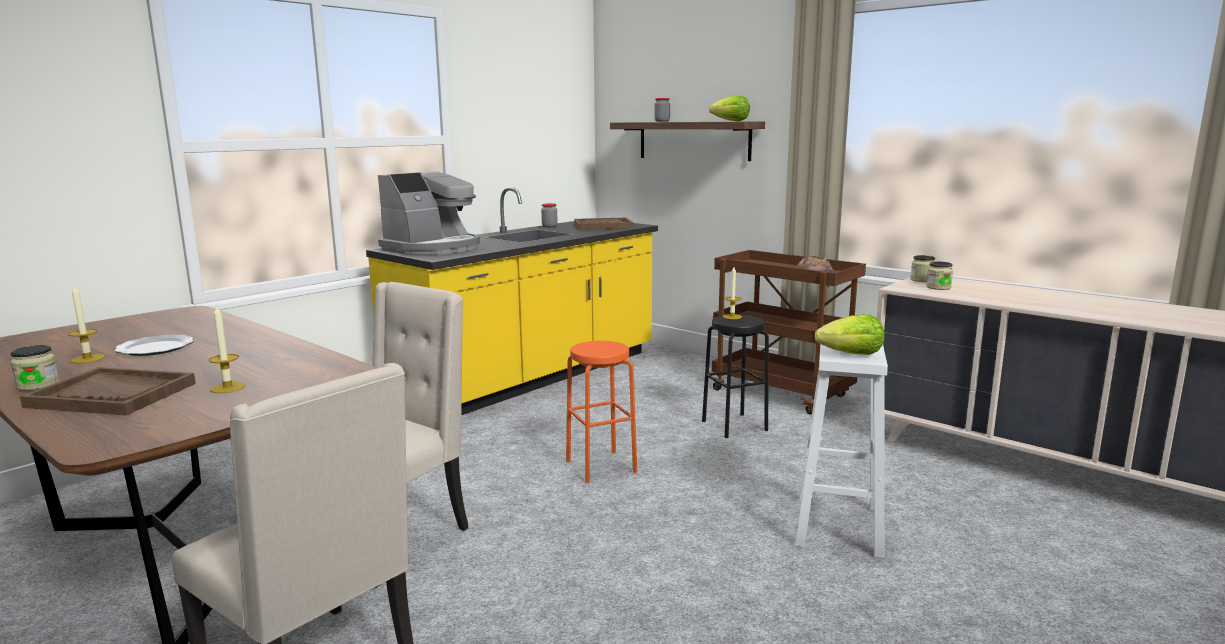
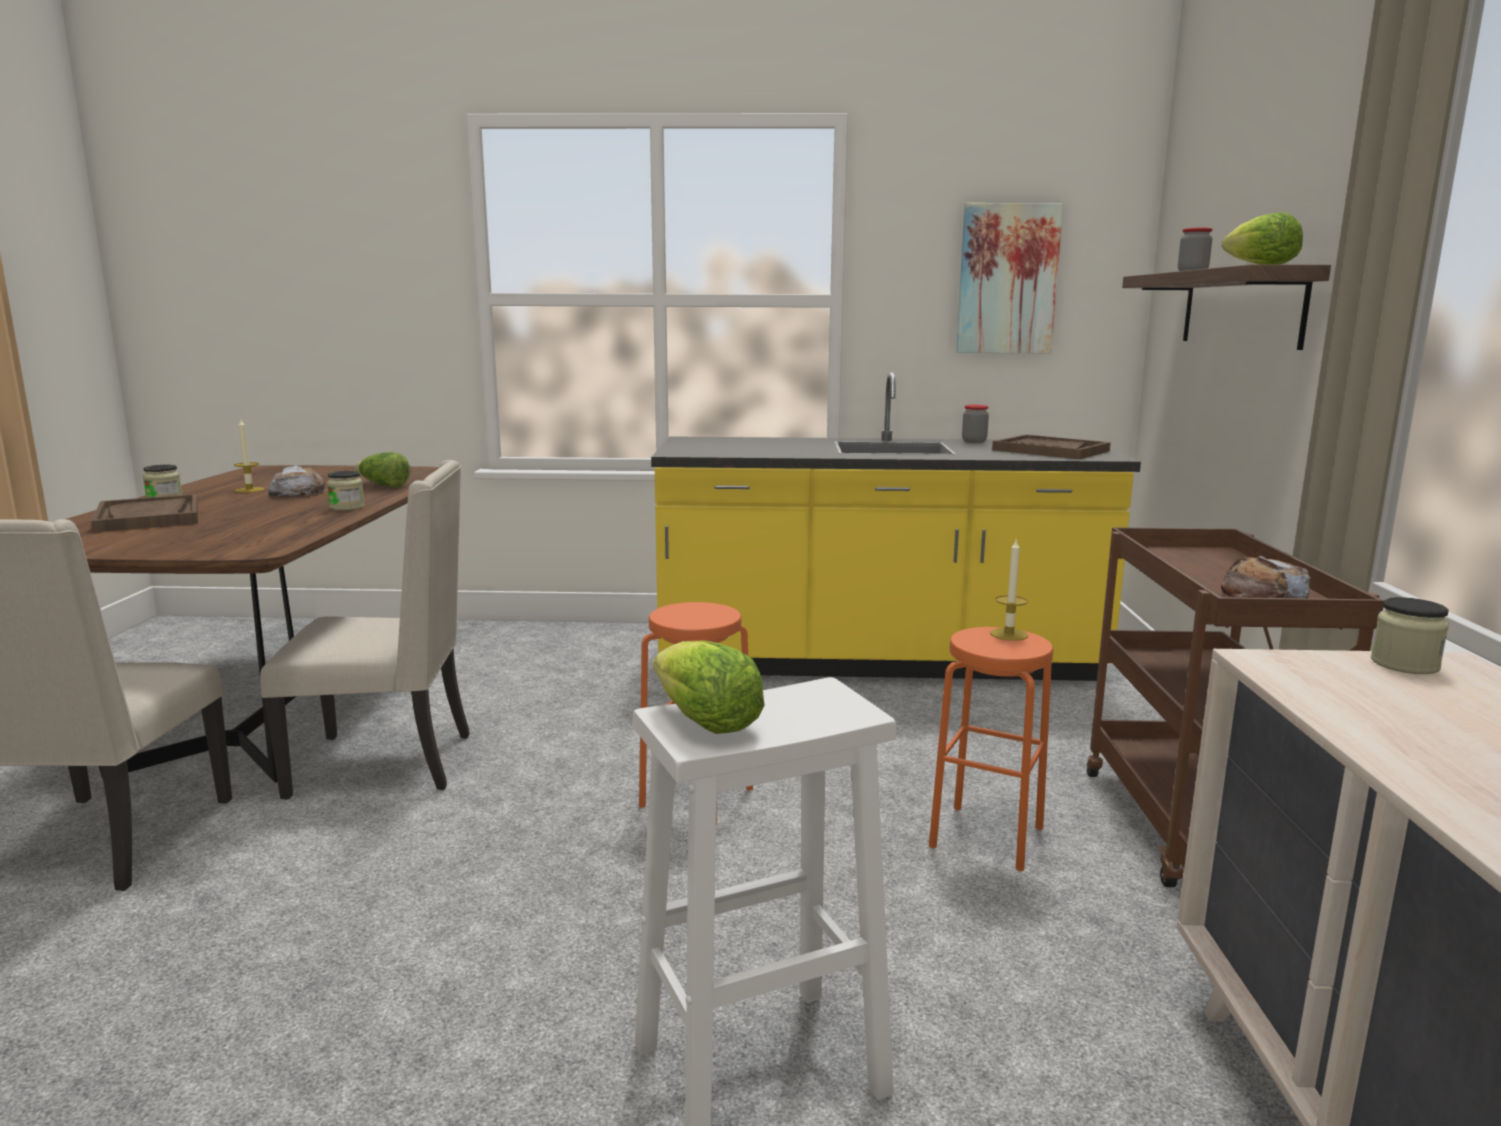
camera: 50 degrees right, 0 degrees up
plate [115,335,193,356] -> bread [267,465,328,497]
candle [209,304,245,393] -> none
coffee machine [378,171,480,255] -> none
black stool [702,314,769,438] -> orange stool [929,627,1053,871]
jar [926,261,953,290] -> jar moved to [327,471,365,511]
none -> lettuce [356,452,410,488]
none -> picture [956,203,1063,354]

